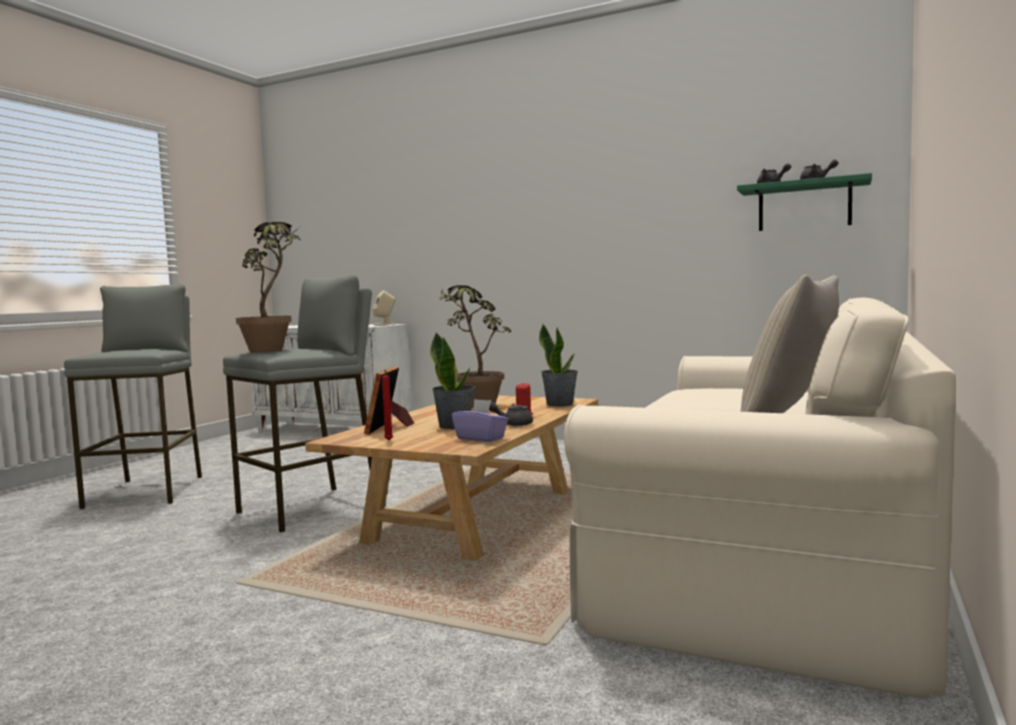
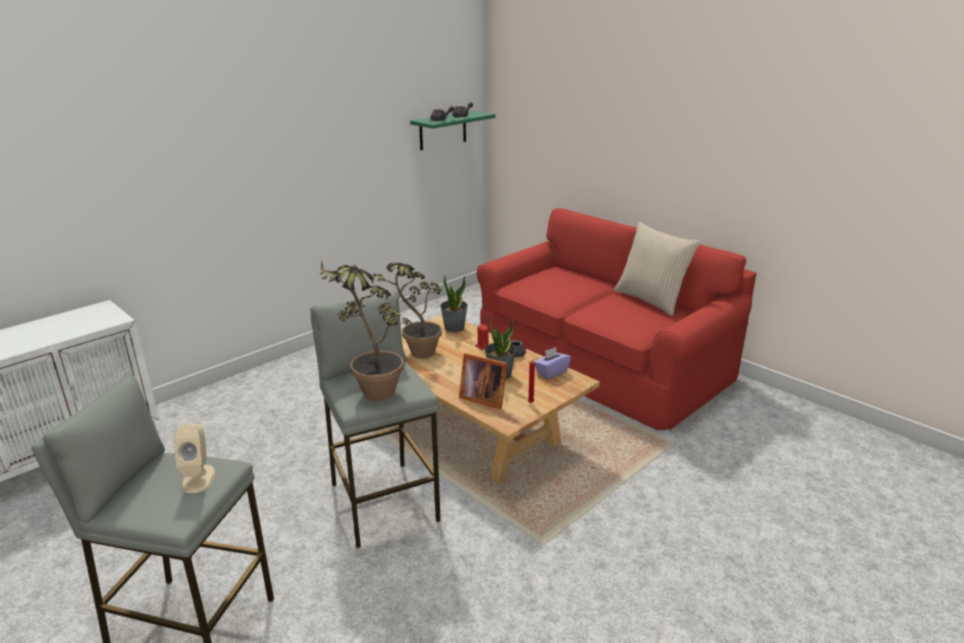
camera: 70 degrees left, 20 degrees up
beige speaker [372,290,395,325] -> beige speaker moved to [174,424,215,493]
beige sofa [564,298,956,699] -> red sofa [477,208,756,431]

